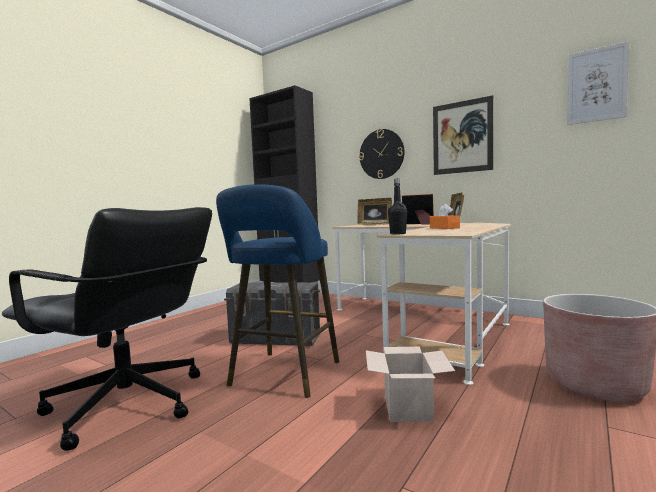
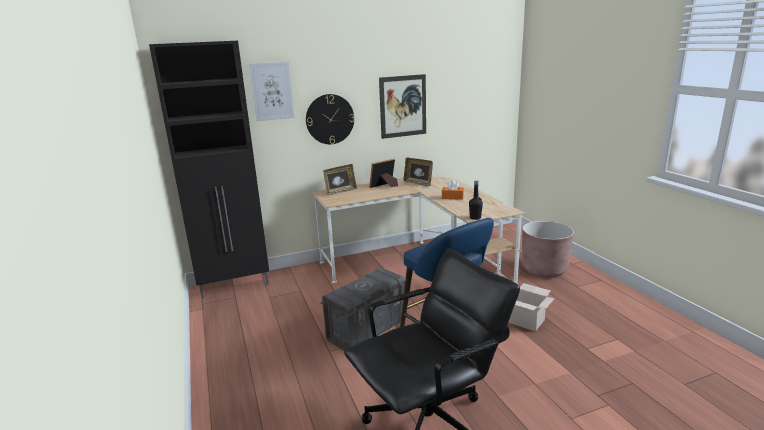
camera: 55 degrees left, 15 degrees up
picture [567,41,629,125] -> picture moved to [249,61,294,121]

